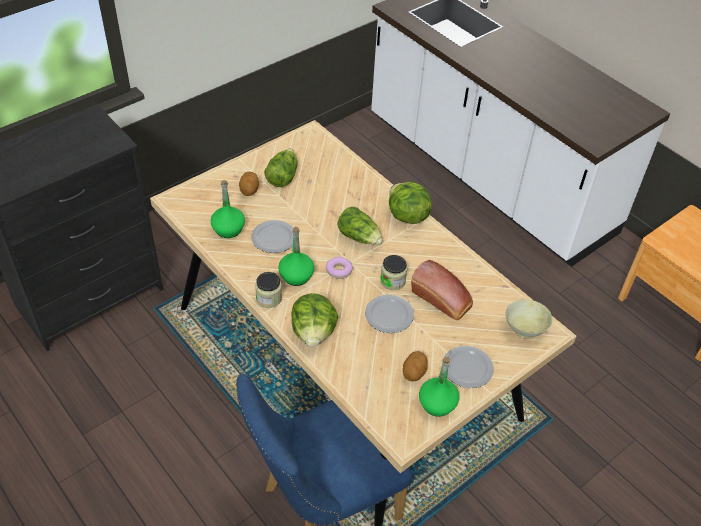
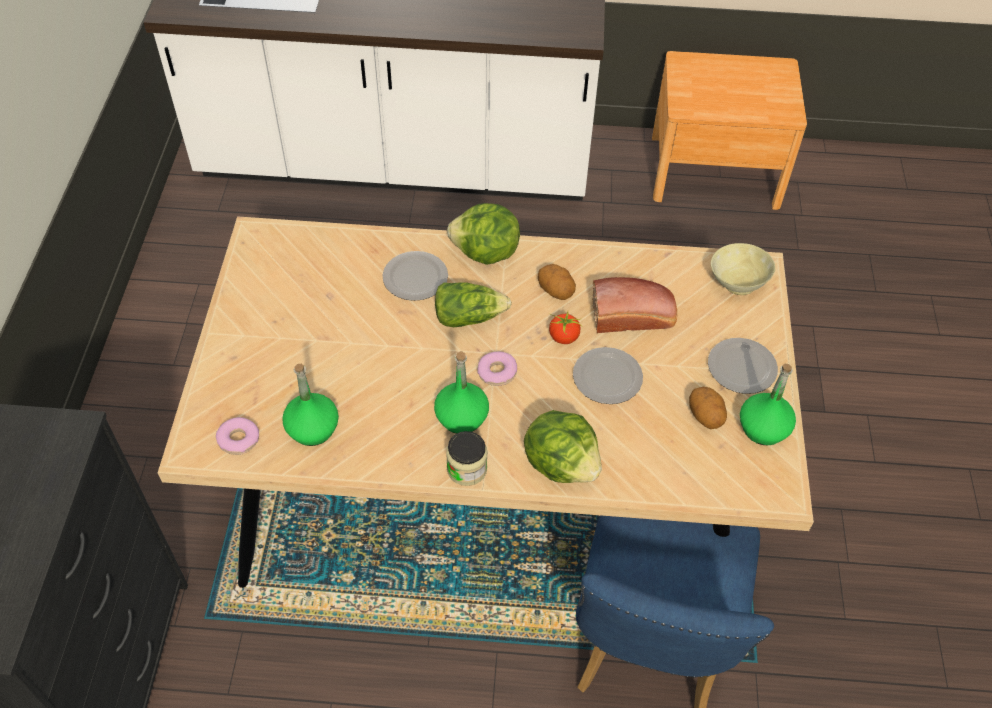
camera: 45 degrees left, 5 degrees up
potato [239,172,259,196] -> potato moved to [538,264,576,300]
plate [251,220,293,253] -> plate moved to [382,251,448,301]
lettuce [264,148,298,187] -> none
jar [380,255,407,290] -> tomato [549,312,581,344]
none -> donut [216,417,259,455]

